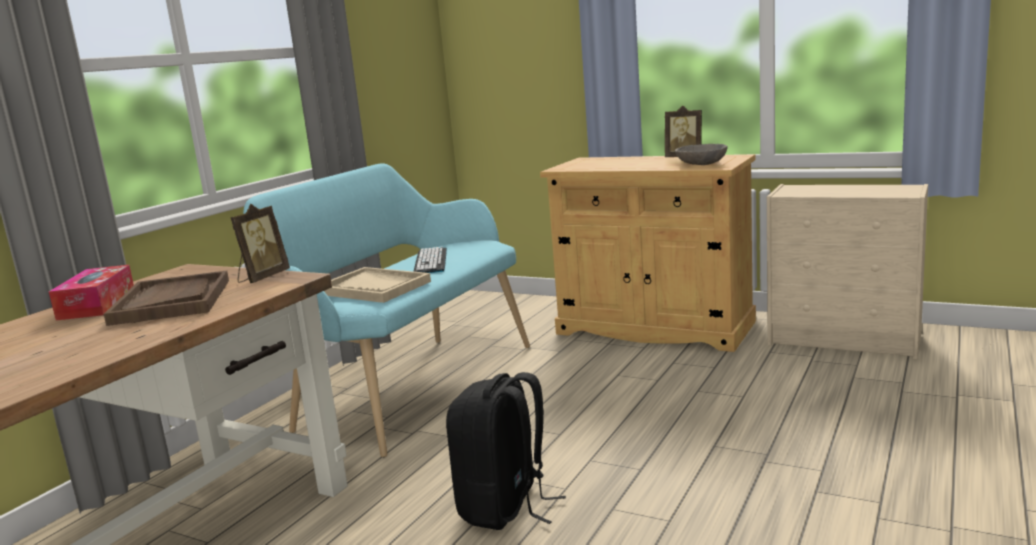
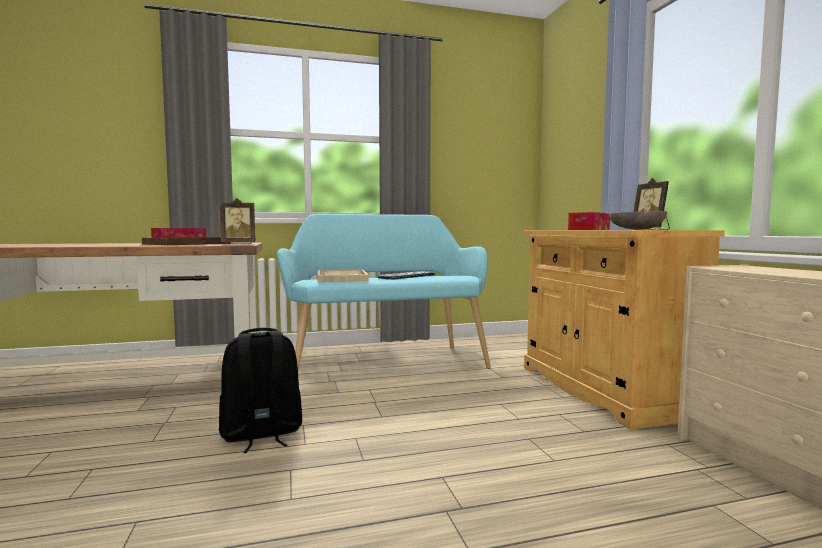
camera: 45 degrees right, 10 degrees down
none -> tissue box [568,212,610,230]

